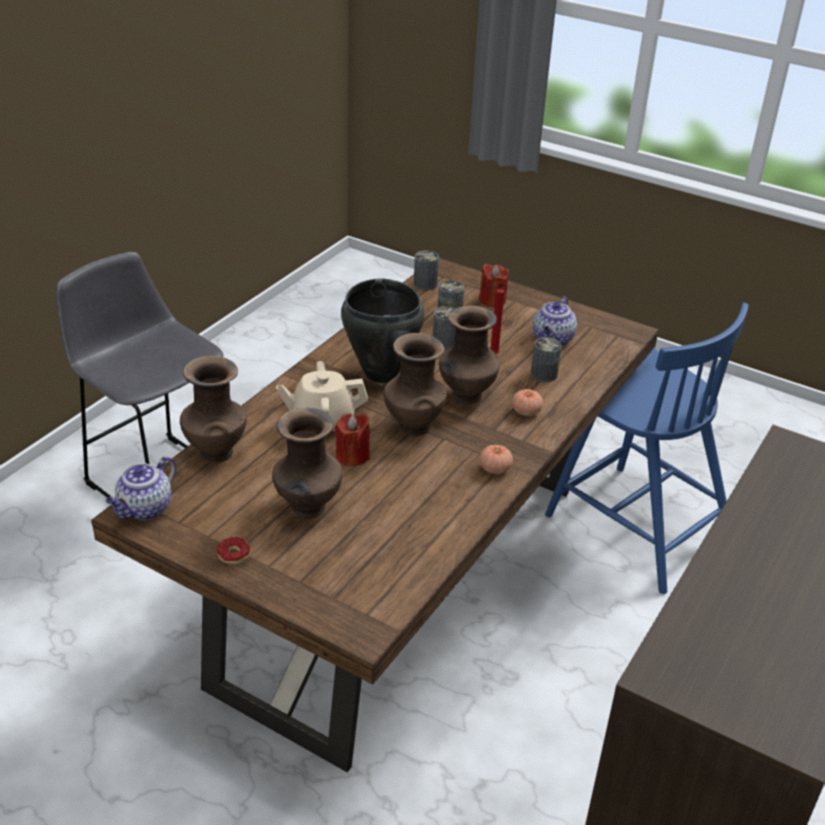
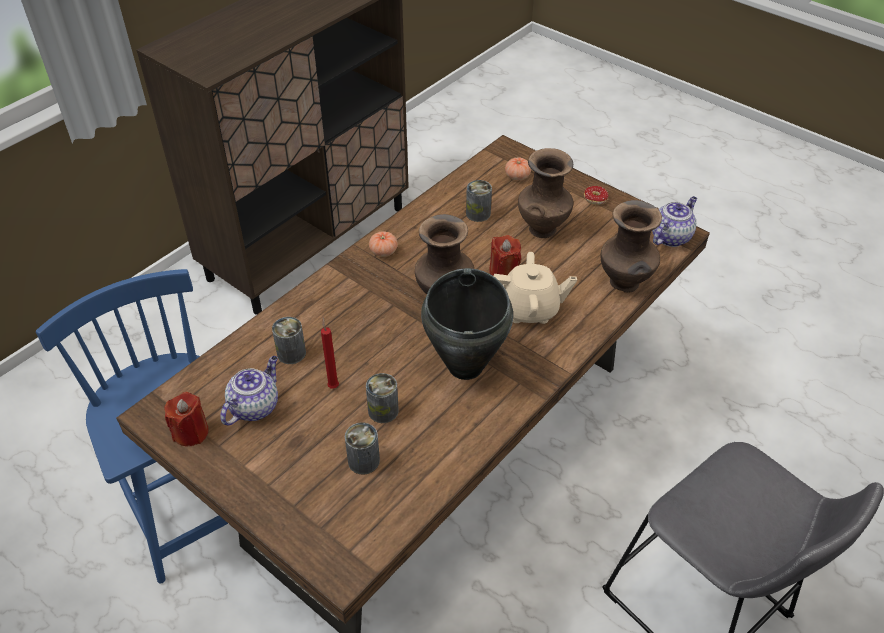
camera: 170 degrees left, 10 degrees up
can [414,250,439,291] -> can moved to [466,180,492,222]
brown vase [439,306,500,405] -> none
red candle [479,264,509,307] -> red candle moved to [164,392,209,447]
tomato [512,389,543,416] -> tomato moved to [505,157,531,180]

